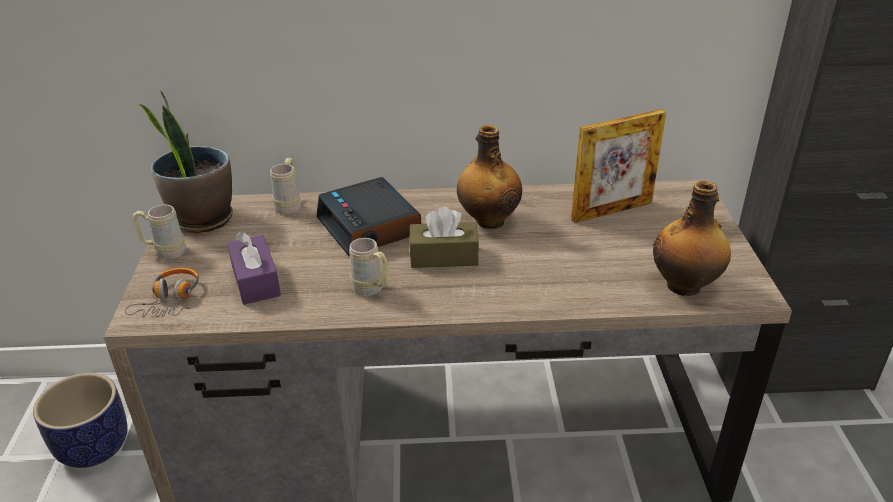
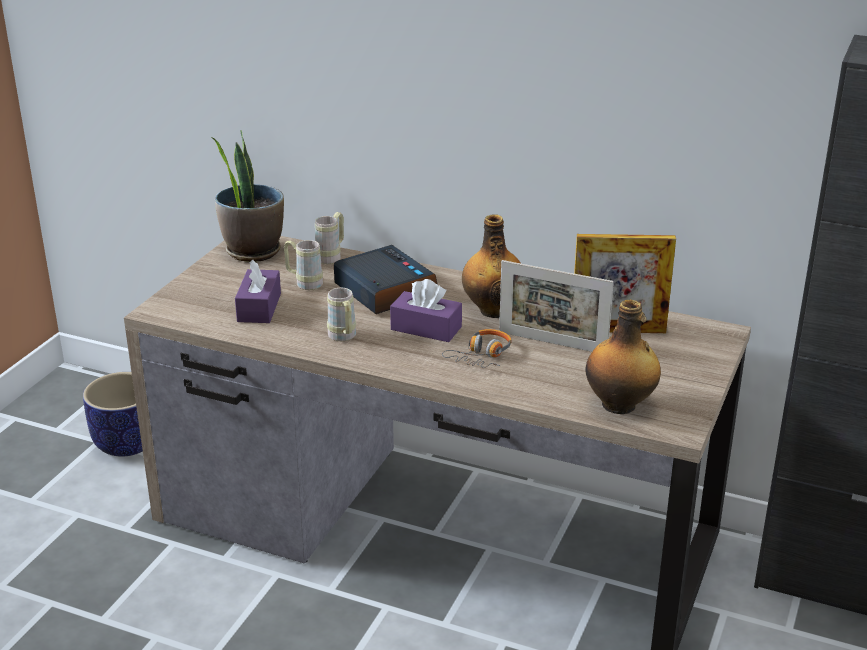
camera: 25 degrees right, 5 degrees down
headphones [125,268,199,317] -> headphones moved to [442,329,512,368]
beige mug [133,205,186,259] -> beige mug moved to [284,240,323,290]
alarm clock [316,177,421,256] -> alarm clock turned 150 degrees clockwise [334,245,438,314]
brown tissue box [409,207,479,268] -> purple tissue box [390,279,462,342]
none -> picture frame [499,260,614,352]

